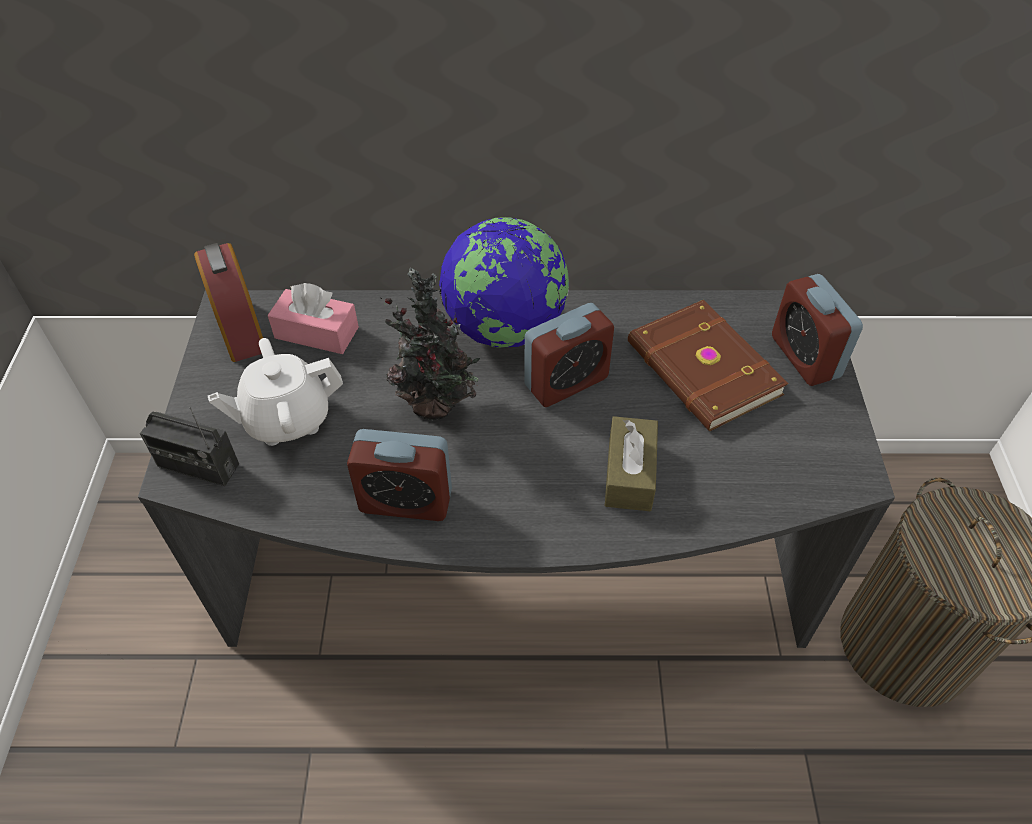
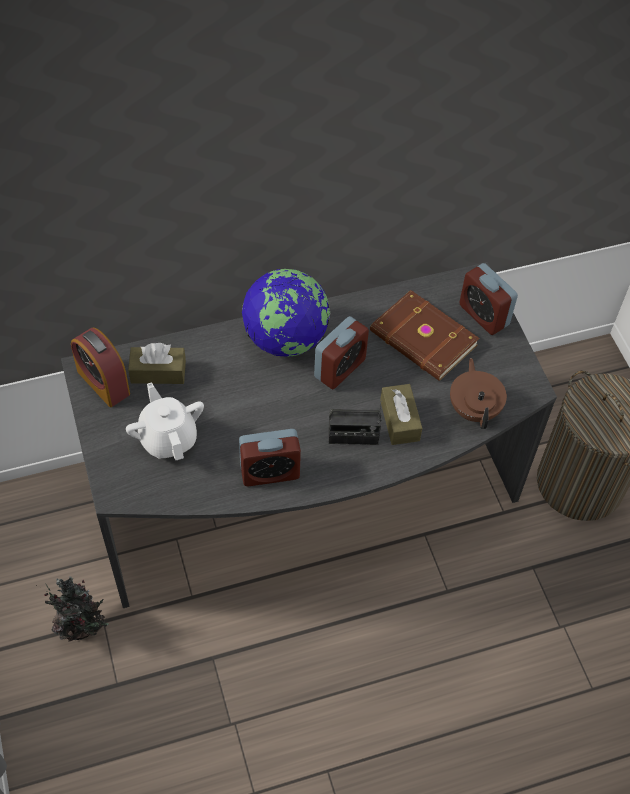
camera: 20 degrees left, 5 degrees up
radio [140,407,239,486] -> radio moved to [328,403,382,445]
white teapot [208,338,343,446] -> white teapot turned 105 degrees clockwise [126,382,204,460]
pink tissue box [268,283,359,354] -> brown tissue box [128,343,186,384]
potted plant [380,268,480,420] -> potted plant moved to [37,576,109,642]
none -> brown teapot [450,358,507,429]

